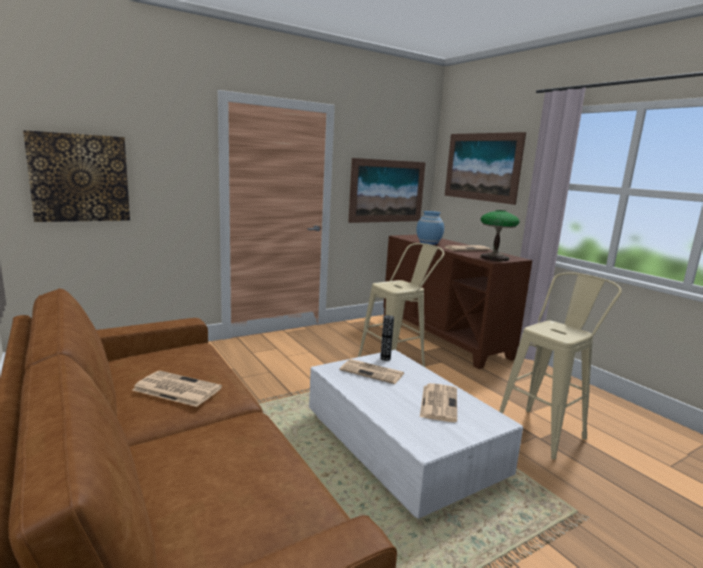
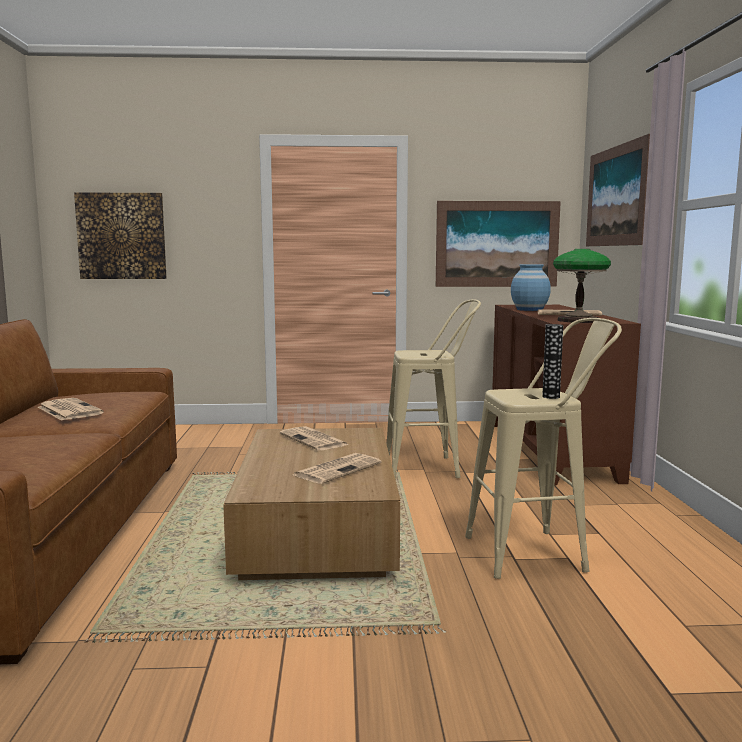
camera: 30 degrees right, 5 degrees down
white coffee table [309,350,523,519] -> brown coffee table [223,428,400,580]
vase [380,315,394,361] -> vase moved to [542,324,563,399]

